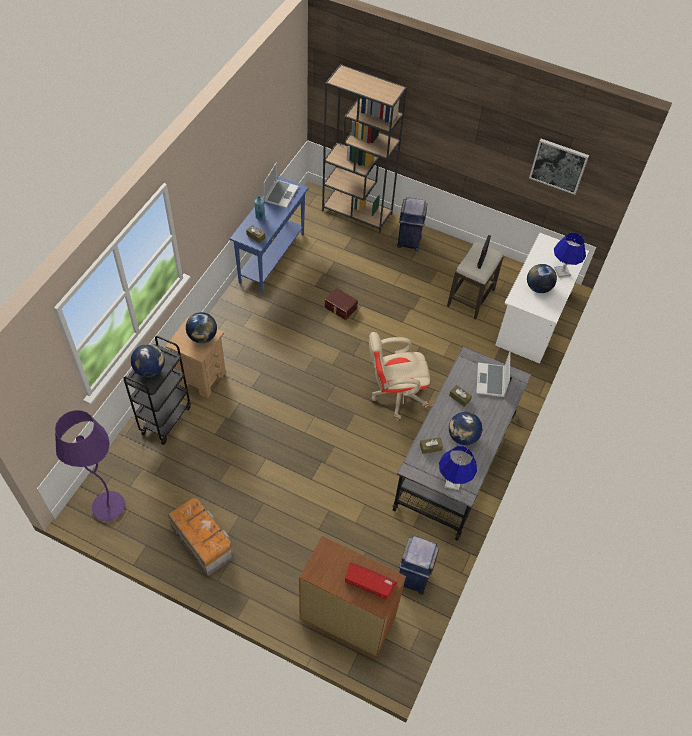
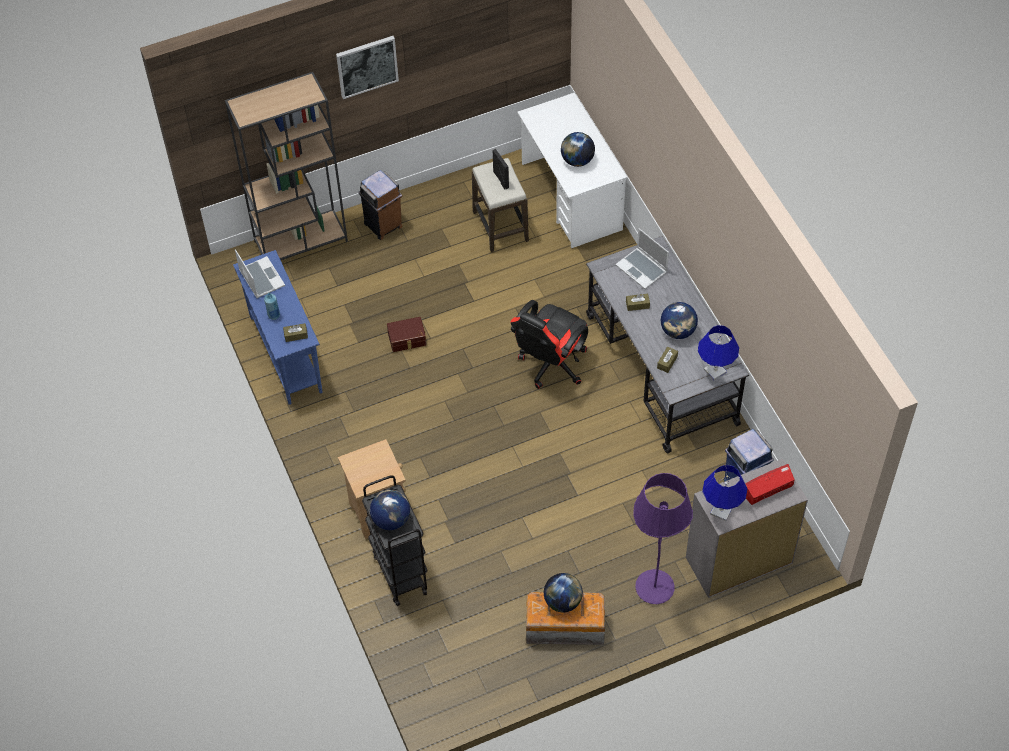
camera: 45 degrees left, 0 degrees up
purple floor lamp [55,410,125,521] -> purple floor lamp moved to [633,473,693,604]
globe [186,312,217,343] -> globe moved to [544,573,583,612]
brown cabinet [299,536,406,658] -> grey cabinet [686,459,808,598]
beige office chair [369,332,430,421] -> black office chair [511,300,588,389]
blue trash can [397,197,428,251] -> brown trash can [358,170,403,240]
picture [529,139,589,195] -> picture moved to [336,36,399,99]
blue table lamp [554,232,586,278] -> blue table lamp moved to [702,465,747,521]

